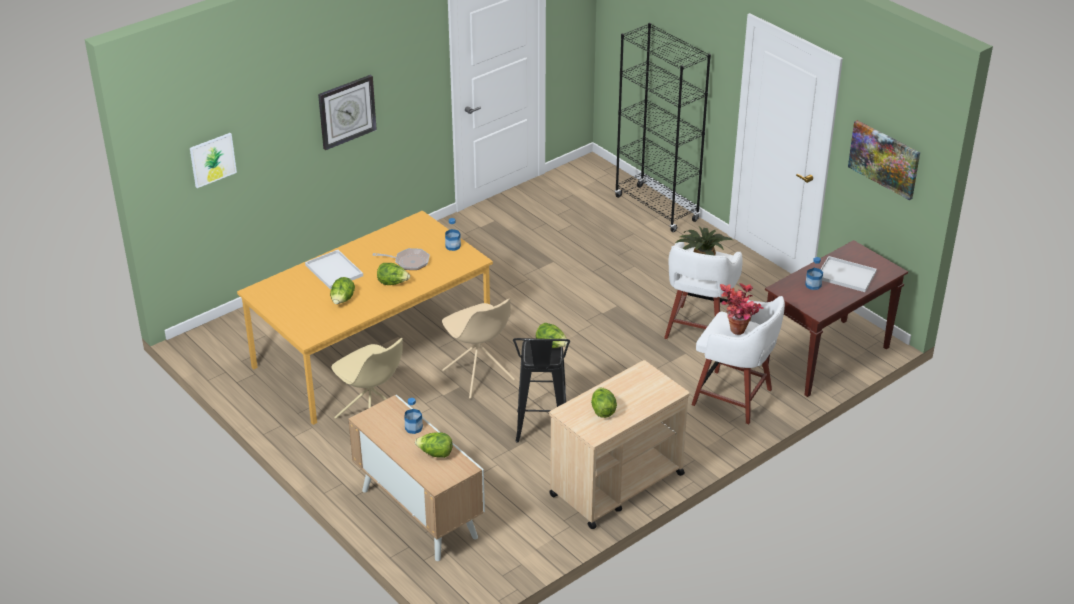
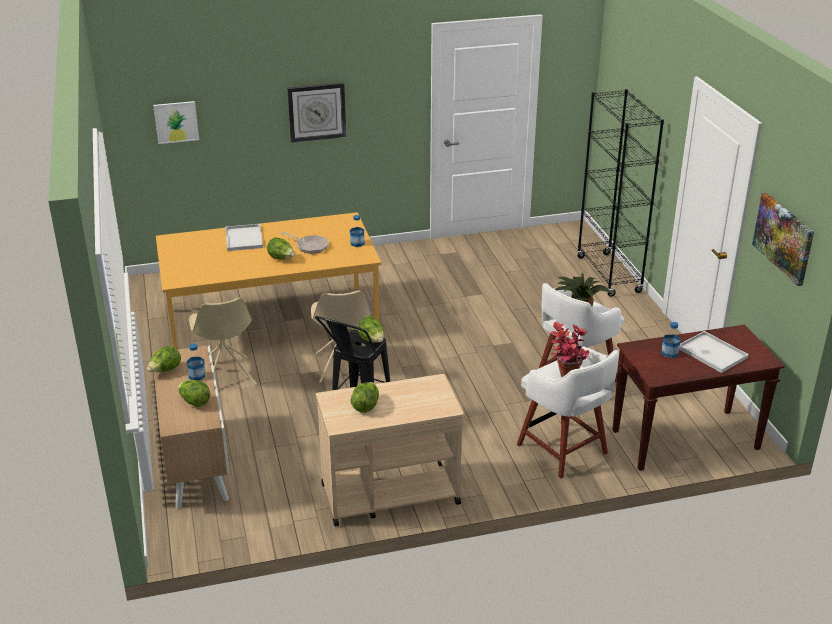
camera: 25 degrees right, 5 degrees down
lettuce [330,277,355,304] -> lettuce moved to [147,346,181,372]

